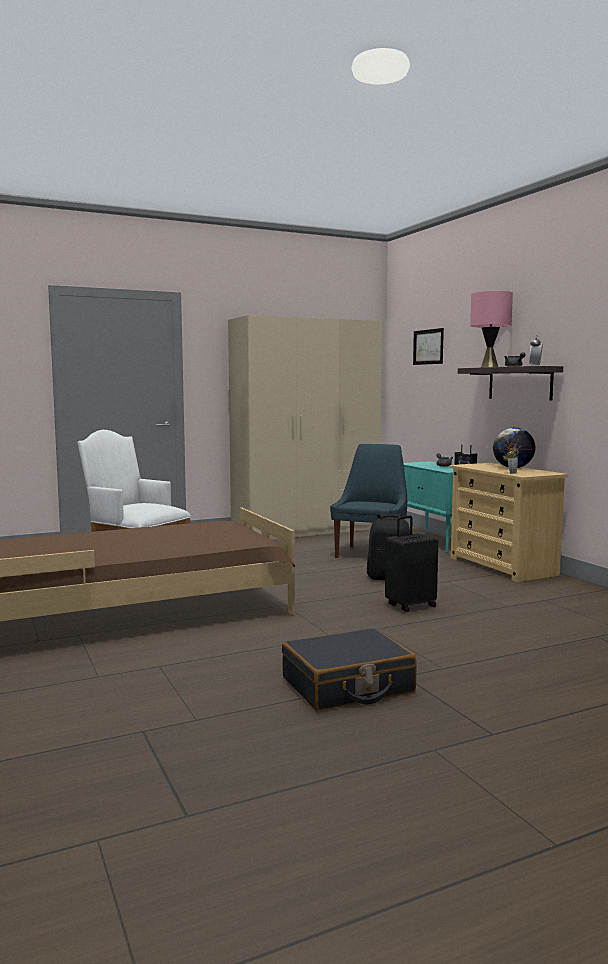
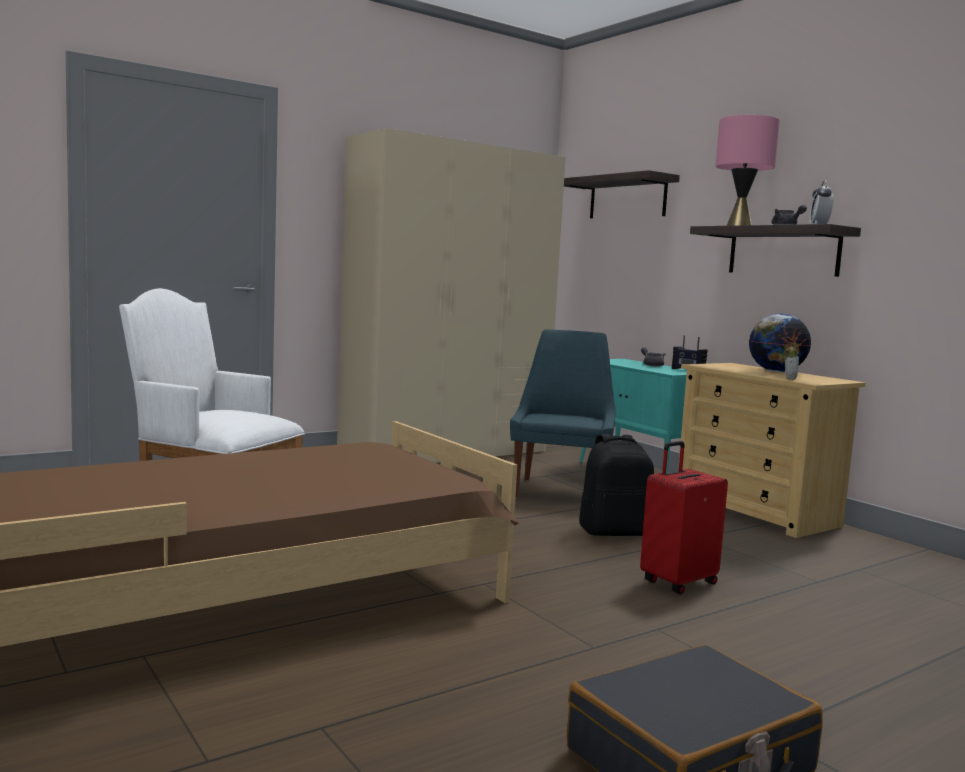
camera: 10 degrees left, 0 degrees up
black suitcase [385,515,438,612] -> red suitcase [640,441,728,594]
picture [413,328,444,365] -> shelf [564,170,680,218]

